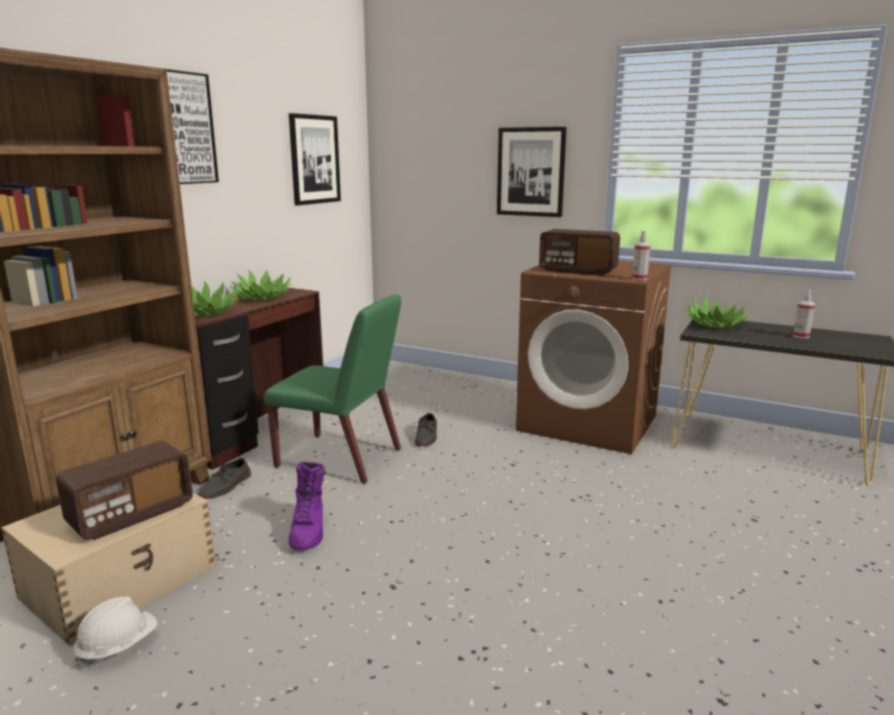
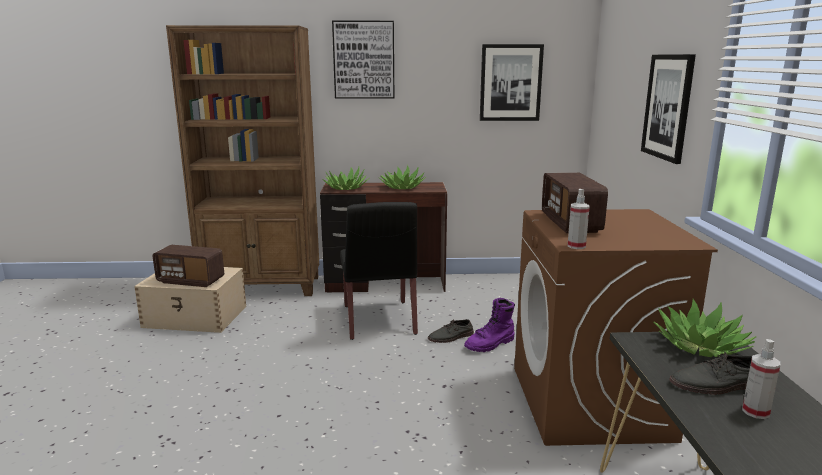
camera: 60 degrees right, 0 degrees up
white hard hat [73,596,157,668] -> none
grey shoe [198,458,251,499] -> grey shoe moved to [669,351,752,395]
green chair [264,295,401,484] -> black chair [340,202,418,340]
purple boot [289,462,325,550] -> purple boot moved to [464,298,515,352]

